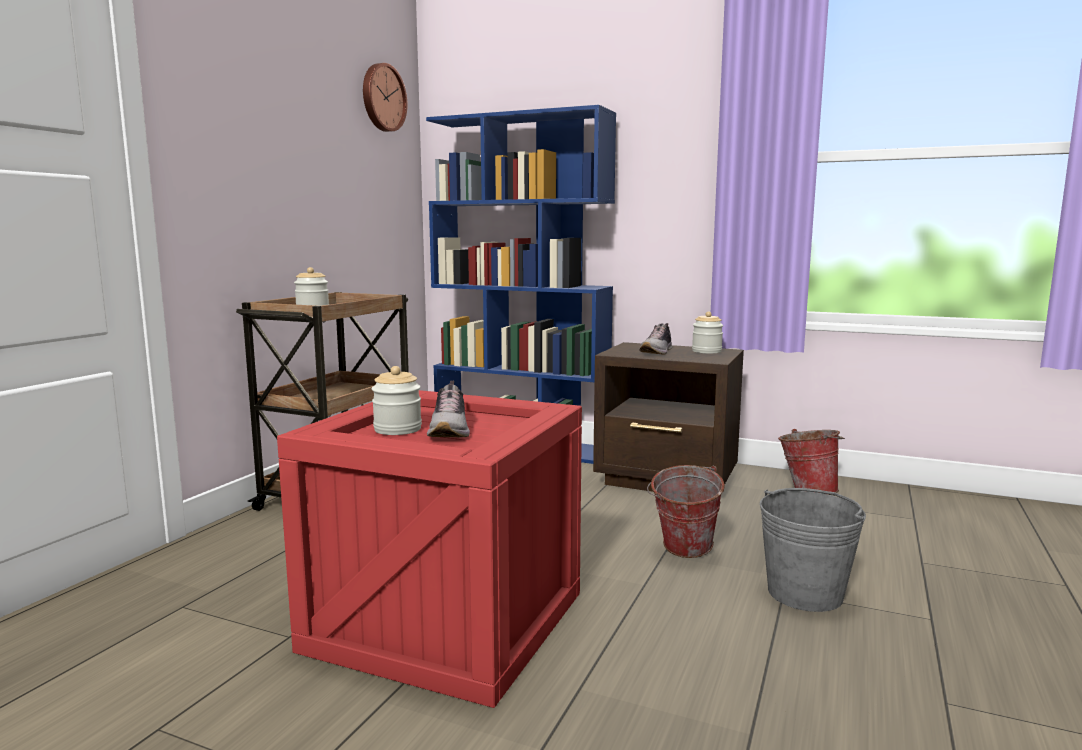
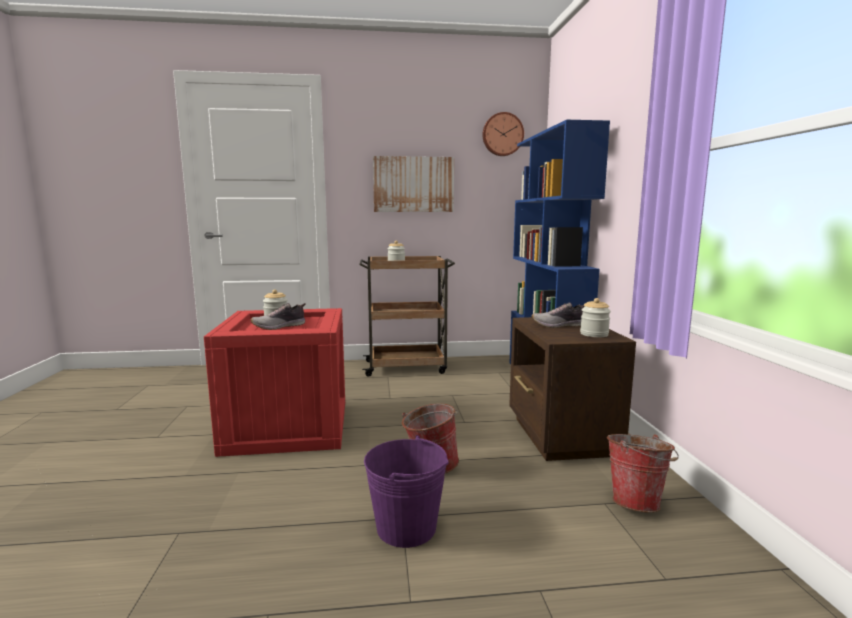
camera: 60 degrees right, 0 degrees up
grey bucket [760,488,866,612] -> purple bucket [364,435,449,548]
none -> picture [373,156,454,212]

